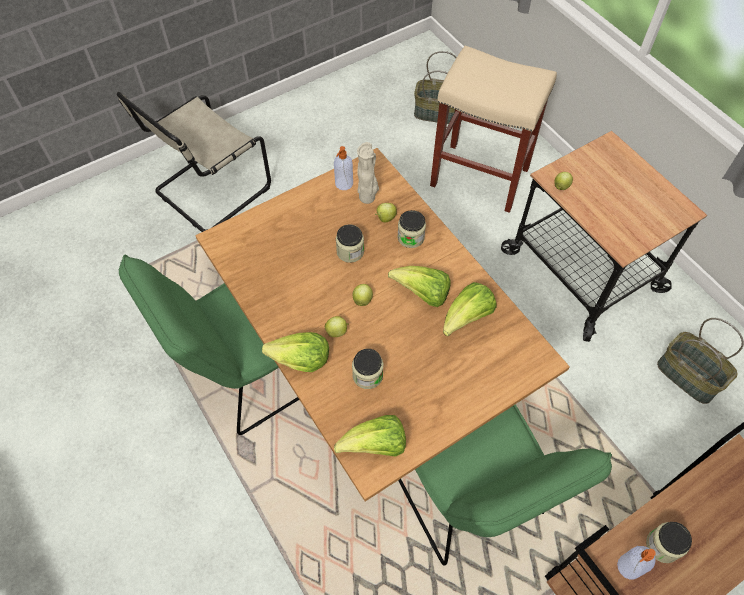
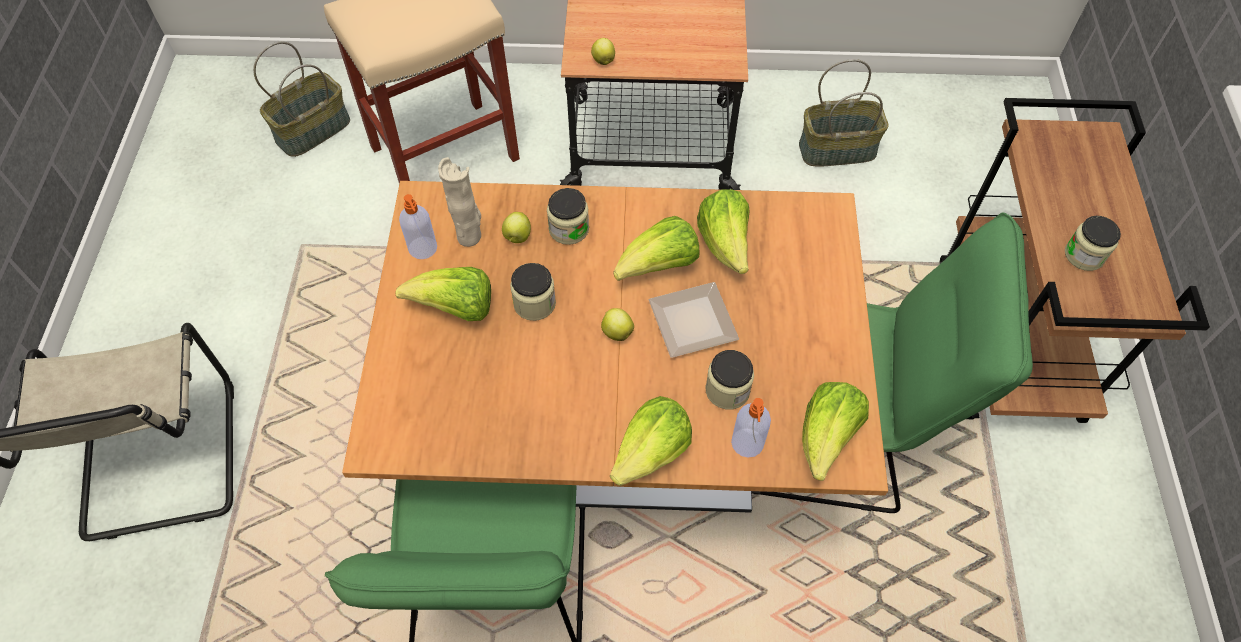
camera: 55 degrees left, 0 degrees up
apple [325,316,349,337] -> none
soap dispenser [617,546,656,580] -> soap dispenser moved to [731,398,771,458]
none -> lettuce [395,267,491,321]
none -> plate [649,282,739,358]

